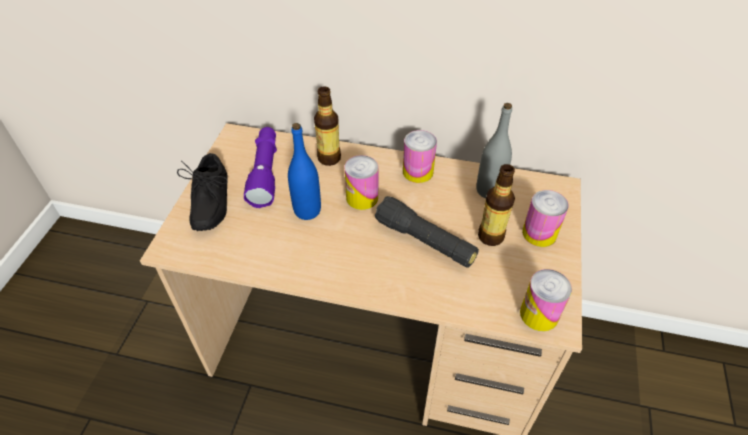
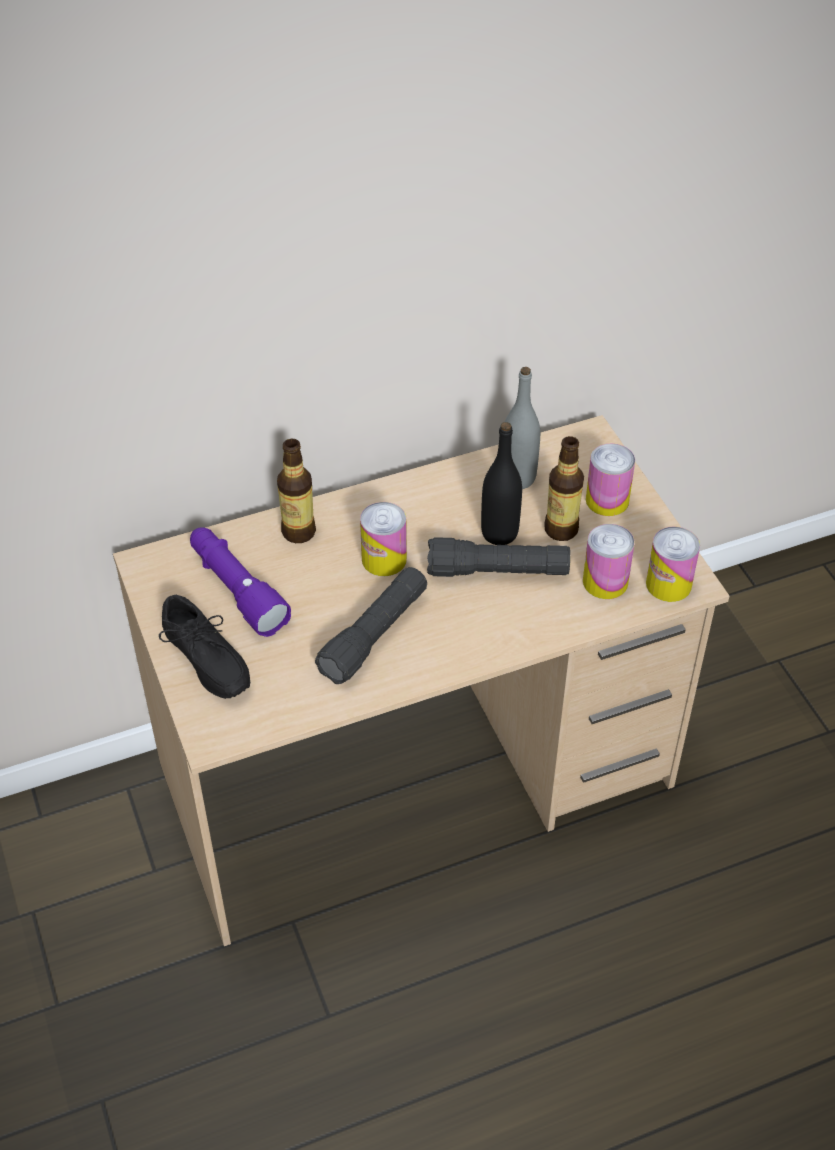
camera: 35 degrees left, 0 degrees up
blue bottle [288,123,321,220] -> none
can [403,130,437,183] -> can moved to [583,524,635,599]
none -> black flashlight [315,567,427,684]
none -> black bottle [481,422,522,545]

